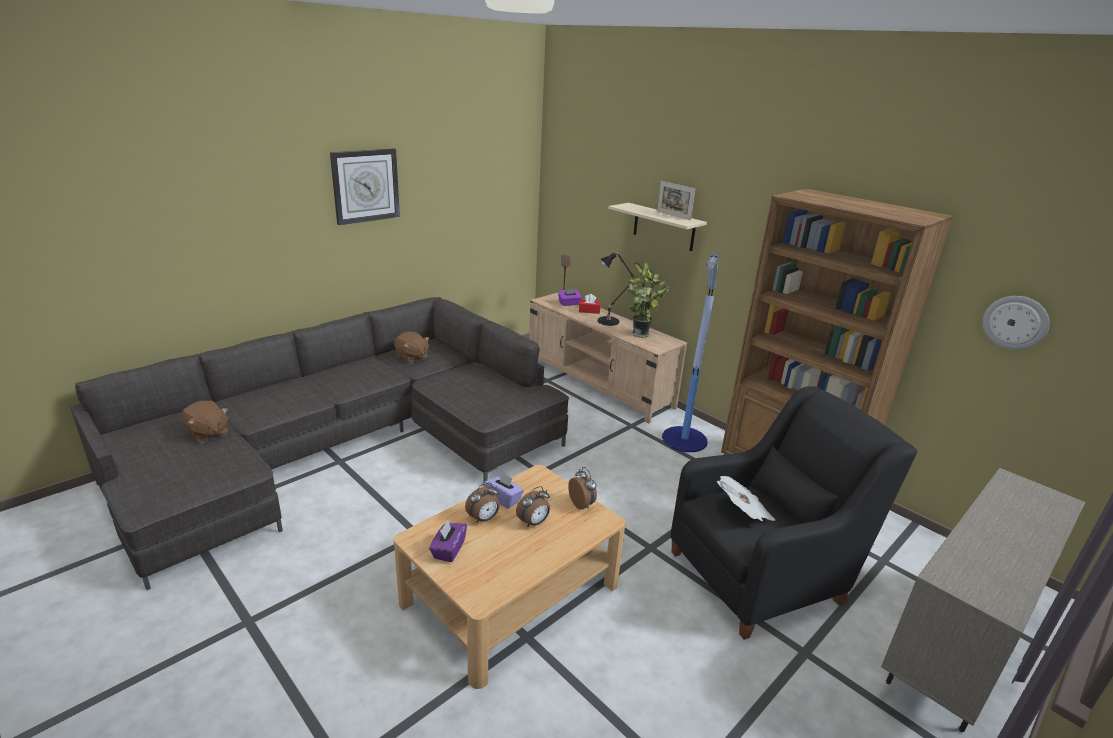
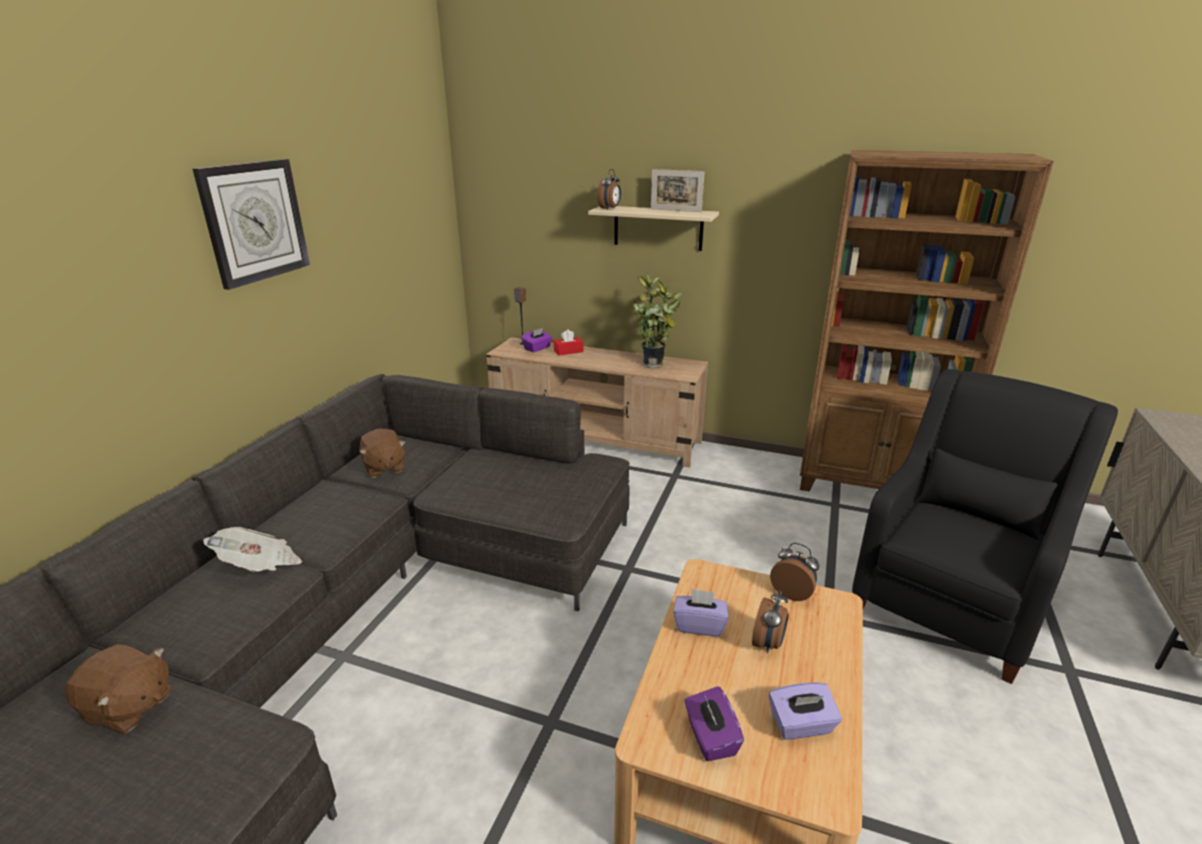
camera: 25 degrees left, 0 degrees up
brown plush toy [394,331,430,364] -> brown plush toy turned 45 degrees clockwise [359,429,406,478]
alarm clock [465,482,500,523] -> alarm clock moved to [597,169,621,210]
black table lamp [598,252,635,326] -> none
floor lamp [662,252,718,452] -> none
newspaper [717,476,775,522] -> newspaper moved to [203,527,303,572]
wall clock [983,296,1050,350] -> none
none -> purple tissue box [769,682,842,740]

